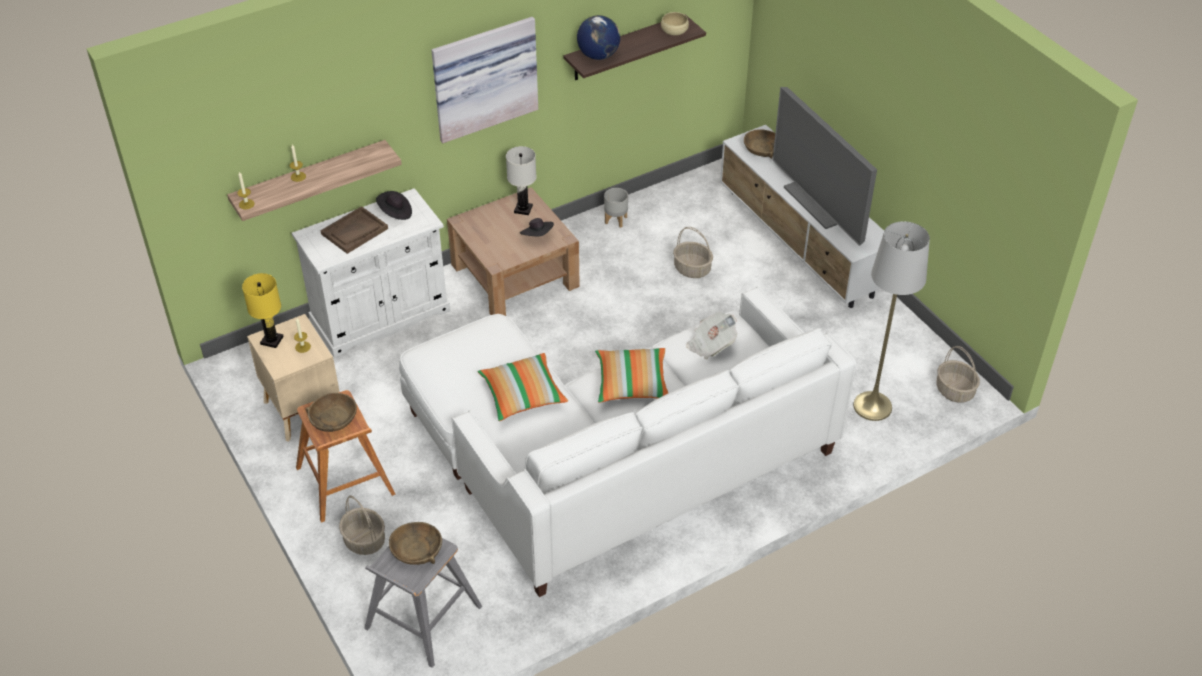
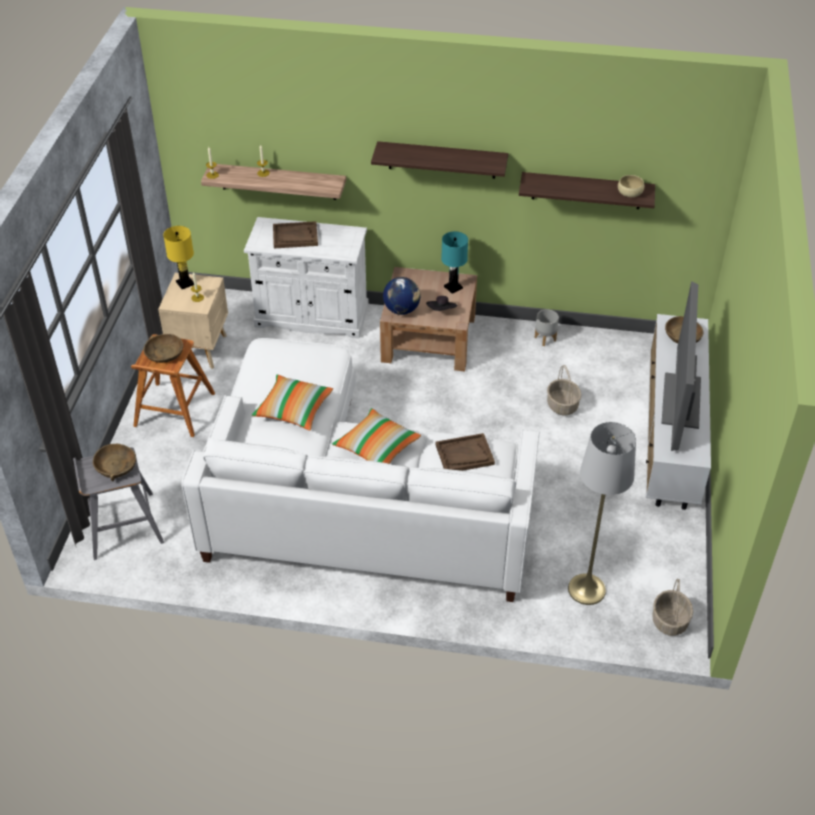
camera: 40 degrees right, 0 degrees up
basket [339,496,385,555] -> none
black hat [376,191,412,220] -> none
picture [431,17,538,143] -> shelf [371,141,508,179]
white table lamp [506,146,537,215] -> turquoise table lamp [441,231,468,294]
globe [577,15,620,60] -> globe moved to [383,277,421,315]
newspaper [686,312,737,360] -> brown tray [436,433,495,471]

